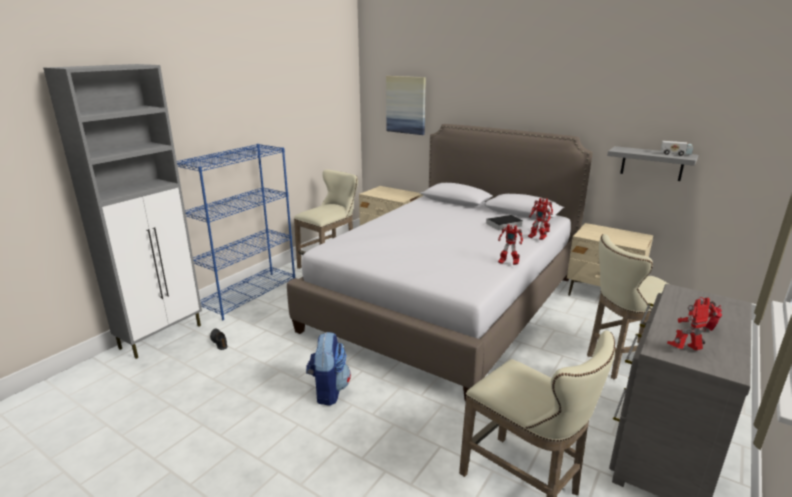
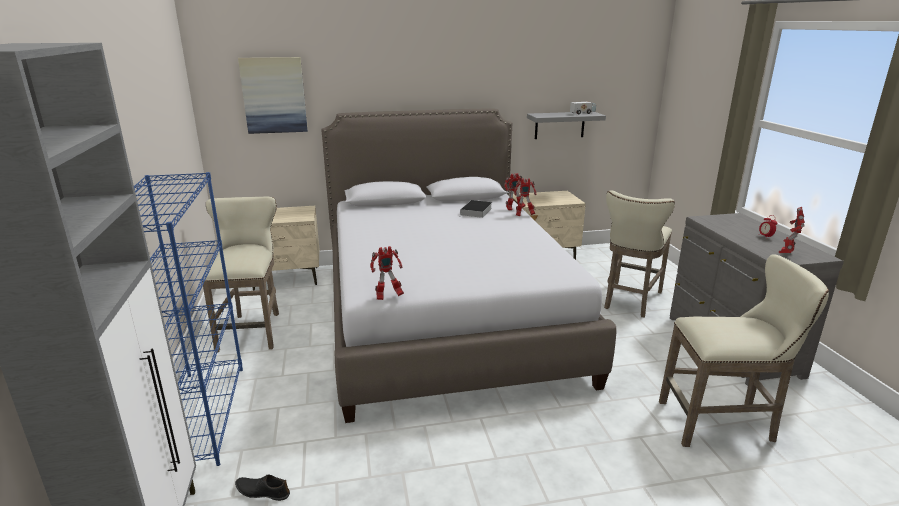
camera: 45 degrees left, 0 degrees up
backpack [306,332,351,406] -> none
toy robot [498,224,523,265] -> toy robot moved to [370,246,404,300]

